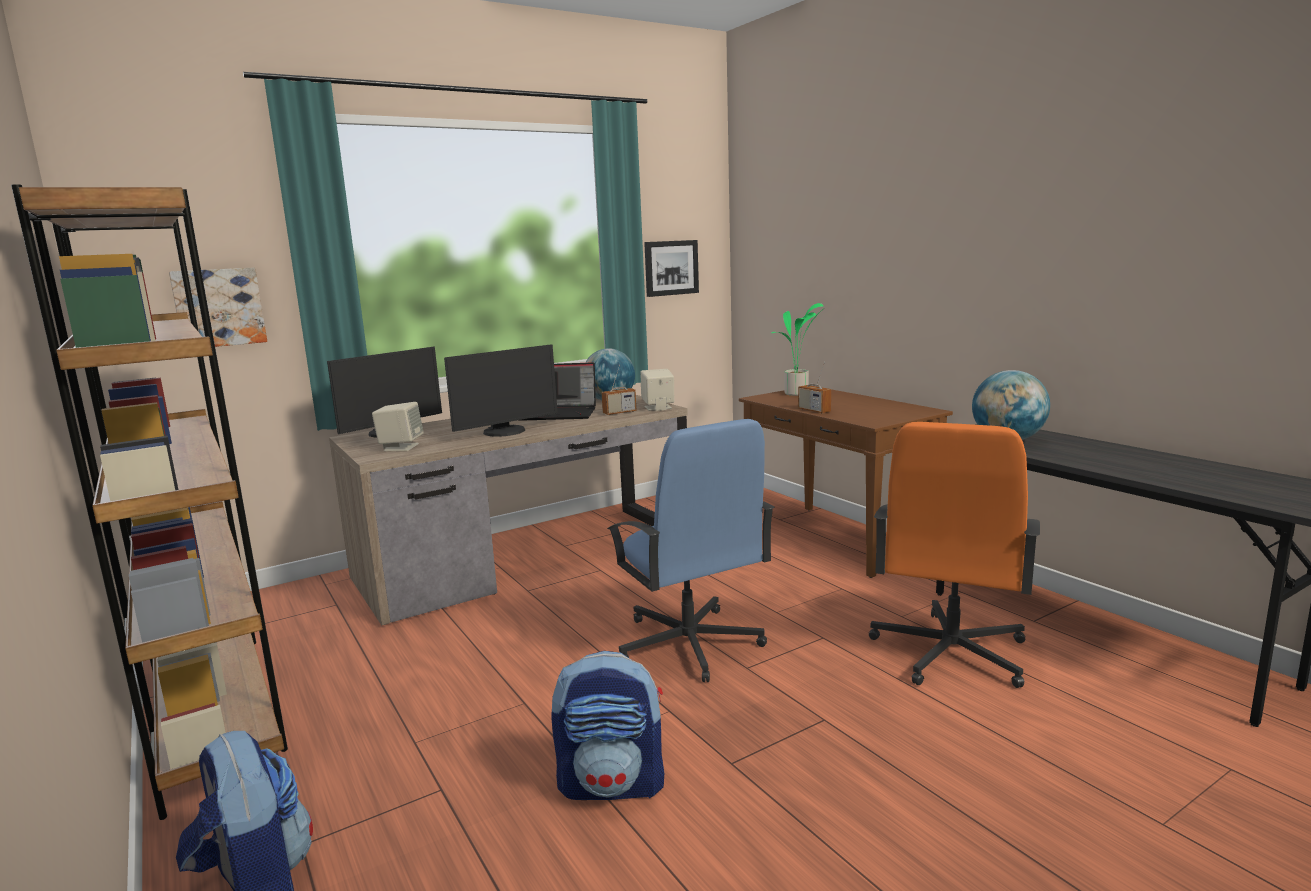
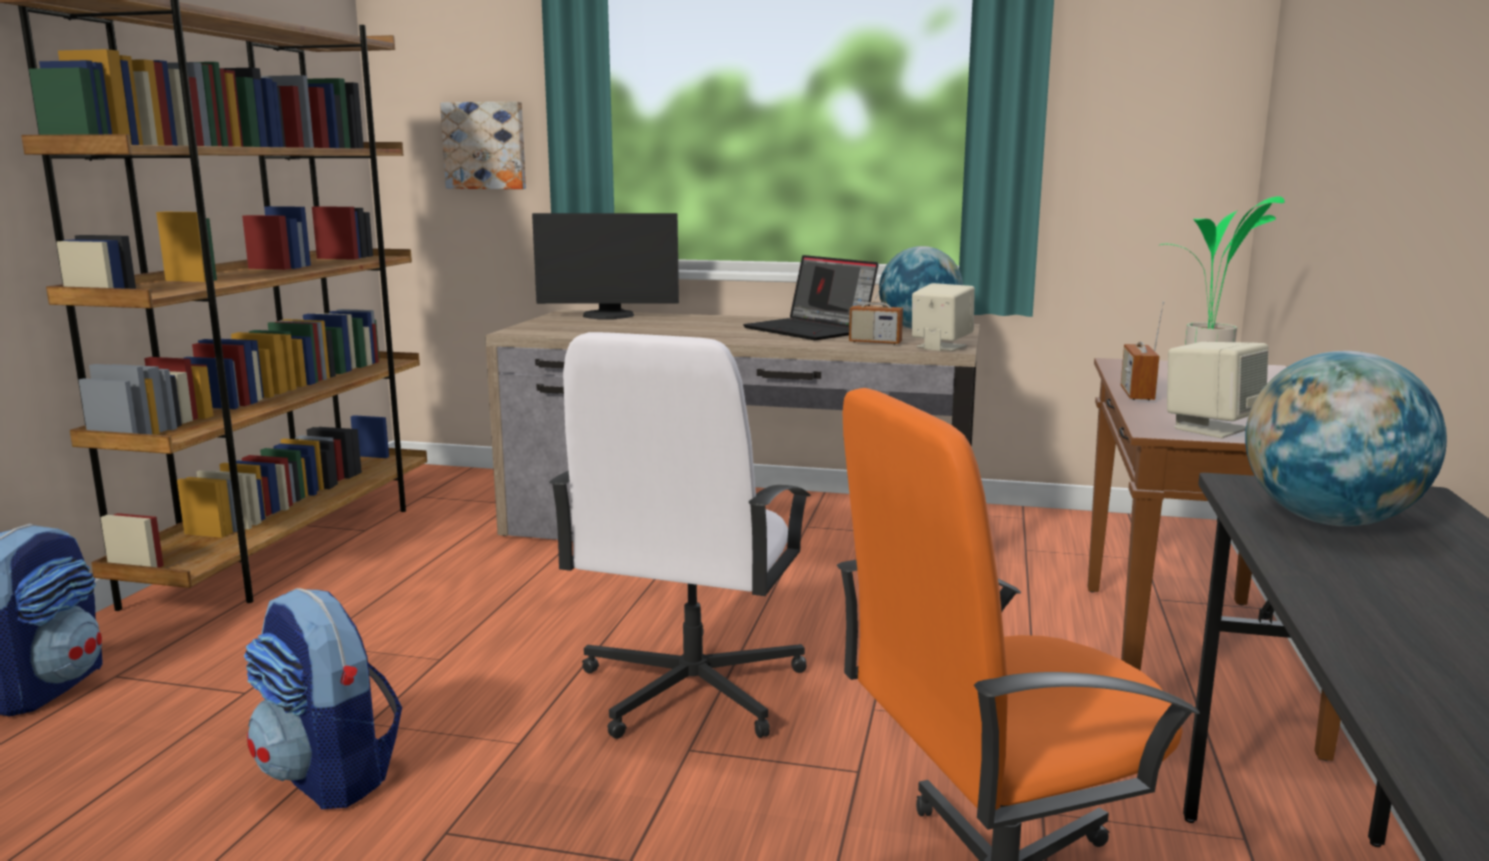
camera: 45 degrees right, 0 degrees up
beige speaker [372,402,424,451] -> beige speaker moved to [1167,342,1268,438]
monitor [444,344,558,437] -> none
blue office chair [607,419,775,682] -> white office chair [549,332,811,739]
picture [644,240,699,297] -> none

